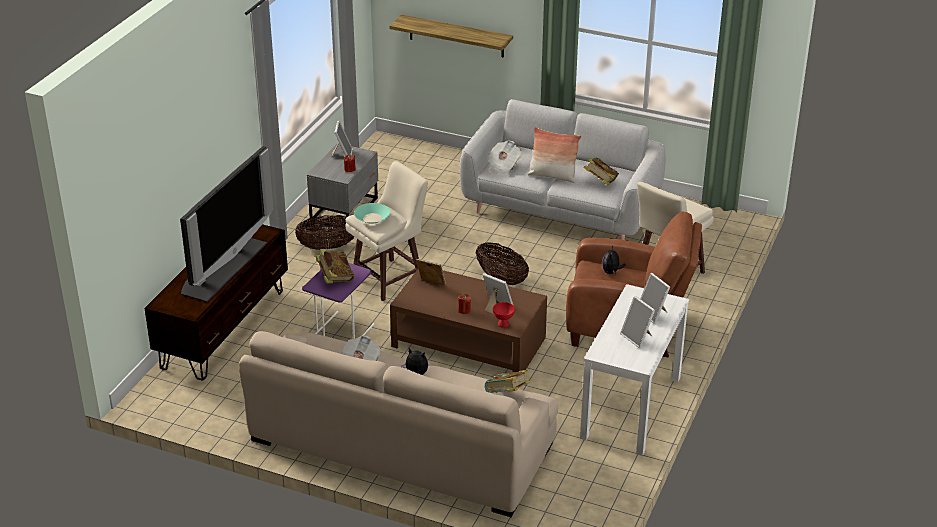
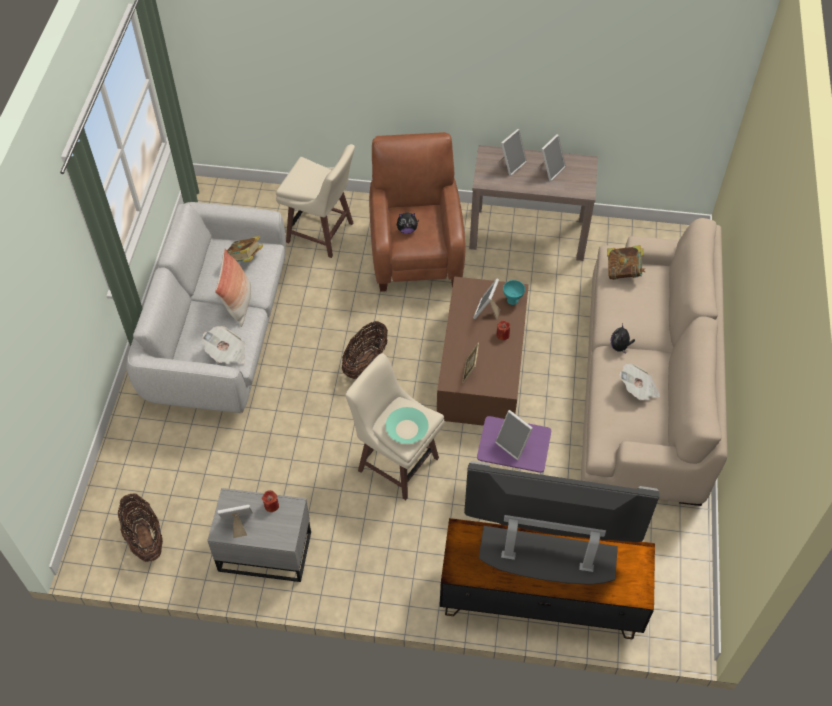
camera: 105 degrees left, 20 degrees up
basket [295,215,354,250] -> basket moved to [118,494,163,562]
book [315,249,354,283] -> picture frame [495,410,533,460]
shelf [389,15,513,58] -> none
red bowl [493,302,515,328] -> turquoise bowl [503,280,525,305]
white console table [580,284,689,456] -> brown console table [469,145,598,261]

